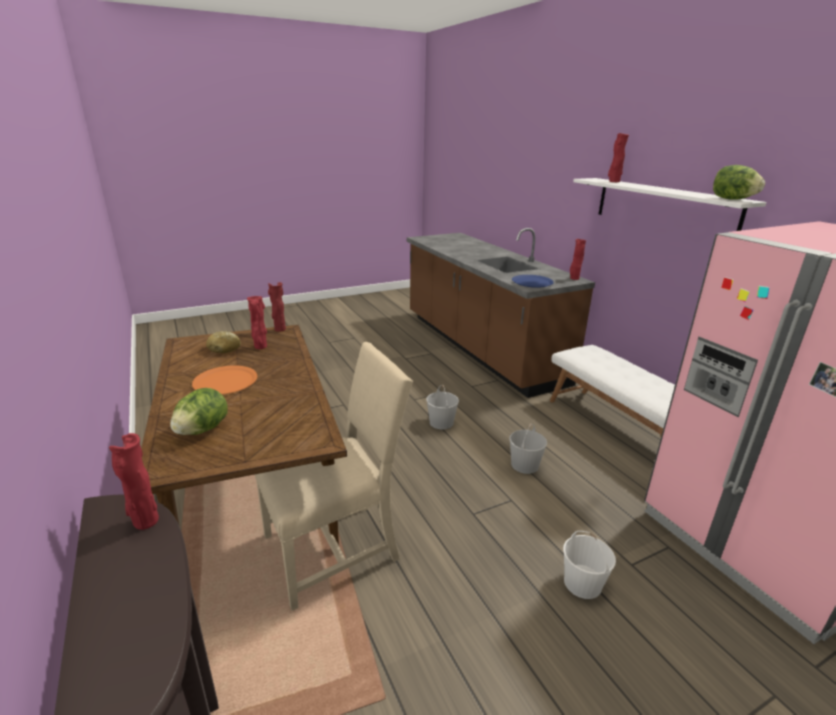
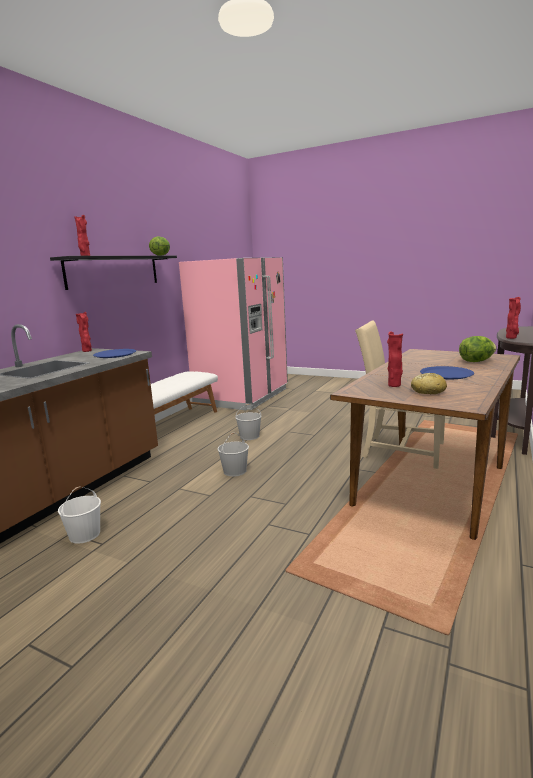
camera: 125 degrees left, 10 degrees down
orange plate [192,365,257,394] -> blue plate [420,366,474,379]
red vase [268,282,286,332] -> none
white bucket [563,531,616,599] -> white bucket moved to [58,486,101,544]
white shelf [573,178,767,231] -> black shelf [50,256,177,290]

